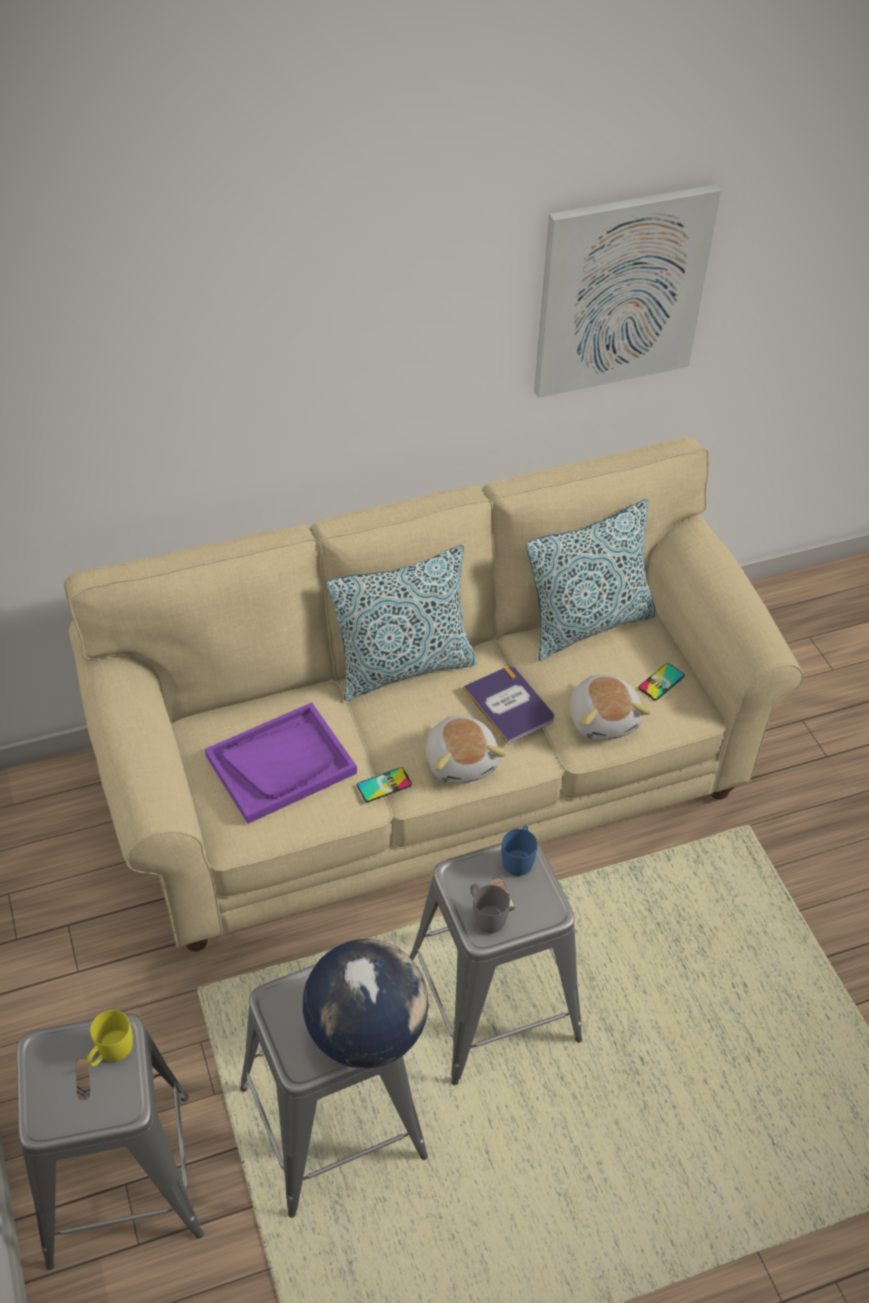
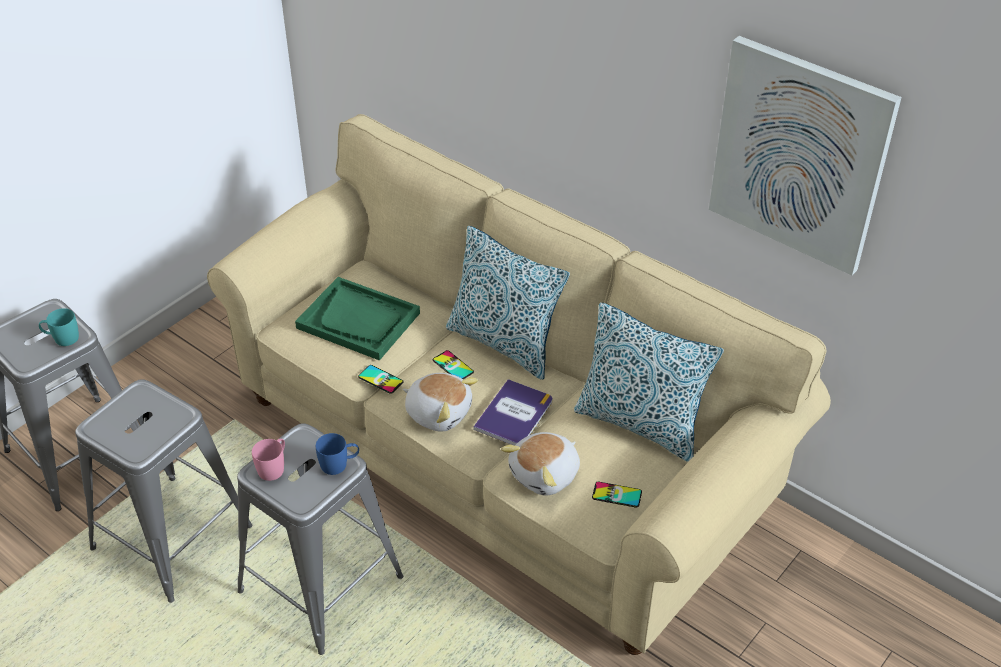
camera: 60 degrees right, 5 degrees down
yellow mug [87,1010,133,1066] -> turquoise mug [39,308,79,346]
purple tray [205,702,357,824] -> green tray [295,277,420,361]
globe [303,939,429,1069] -> none
plush toy [426,716,506,784] -> plush toy turned 105 degrees counterclockwise [403,373,478,431]
grey mug [470,884,510,934] -> pink mug [252,438,285,481]
none -> phone [433,350,474,379]

